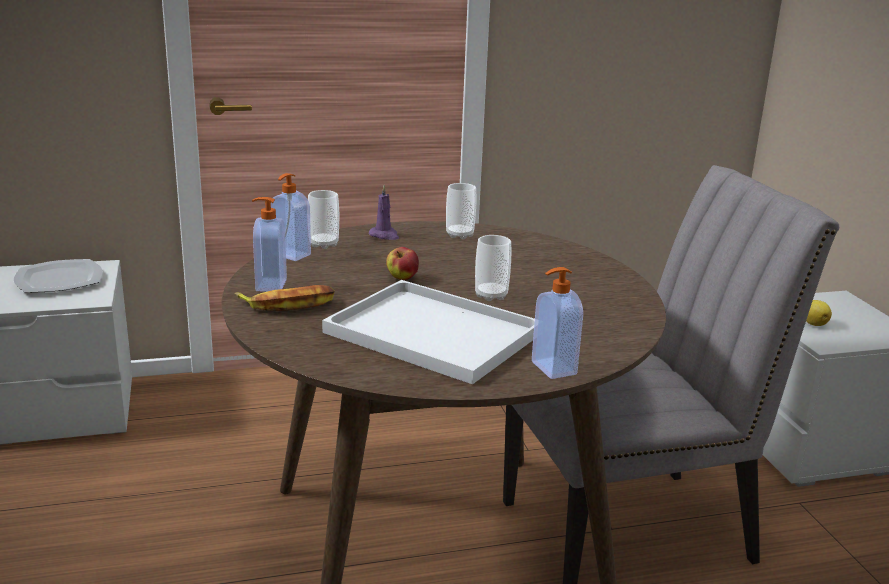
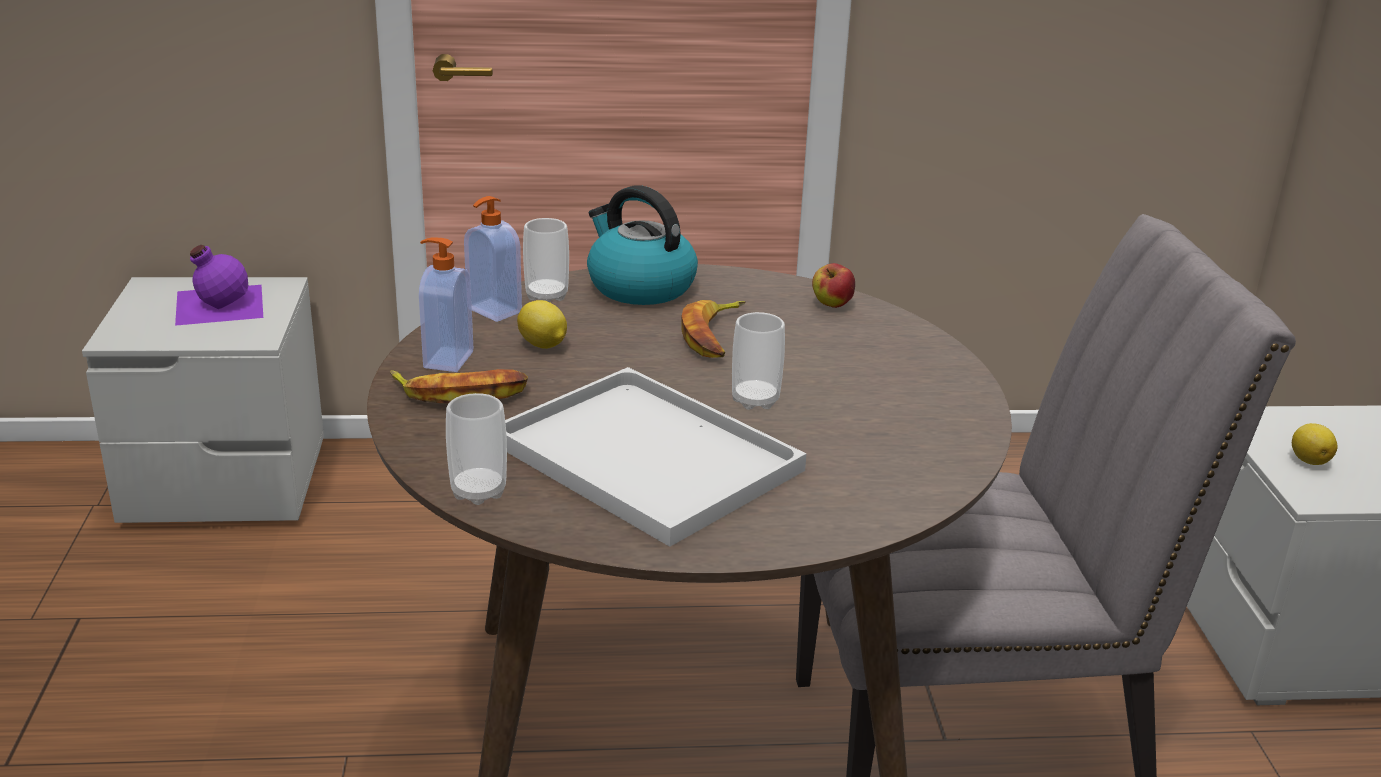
camera: 10 degrees right, 5 degrees up
plate [14,259,103,293] -> purple bottle [175,245,263,326]
purple candle [369,184,399,240] -> kettle [587,185,698,305]
apple [386,247,419,280] -> apple moved to [812,263,855,308]
cup [446,183,476,239] -> cup moved to [446,393,507,505]
soap dispenser [532,267,583,379] -> none
none -> lemon [517,300,567,349]
none -> banana [682,300,746,358]

